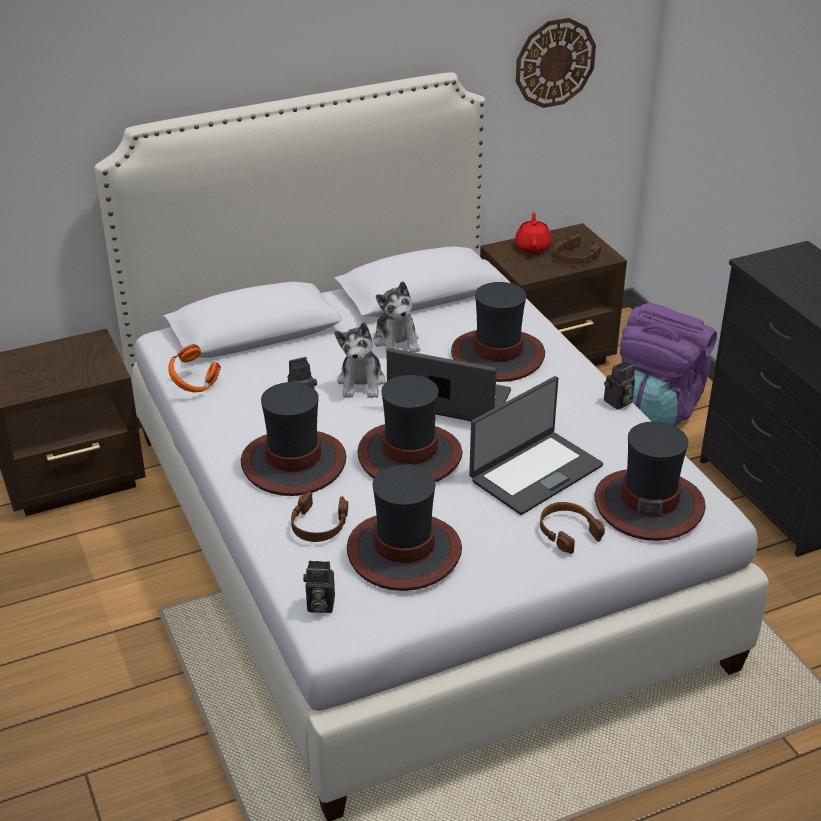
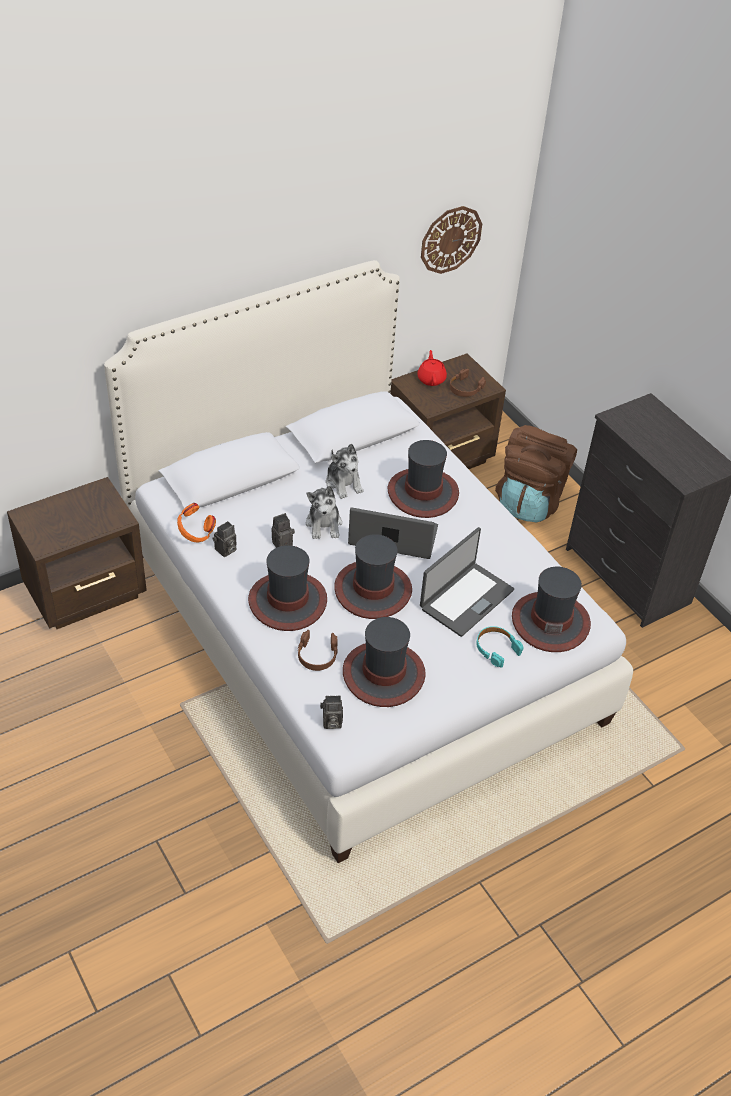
camera: 10 degrees left, 10 degrees up
brown headphones [540,502,605,554] -> turquoise headphones [476,626,523,668]
camera [604,361,635,410] -> camera moved to [213,521,236,557]
purple backpack [620,303,717,426] -> brown backpack [495,425,577,522]

